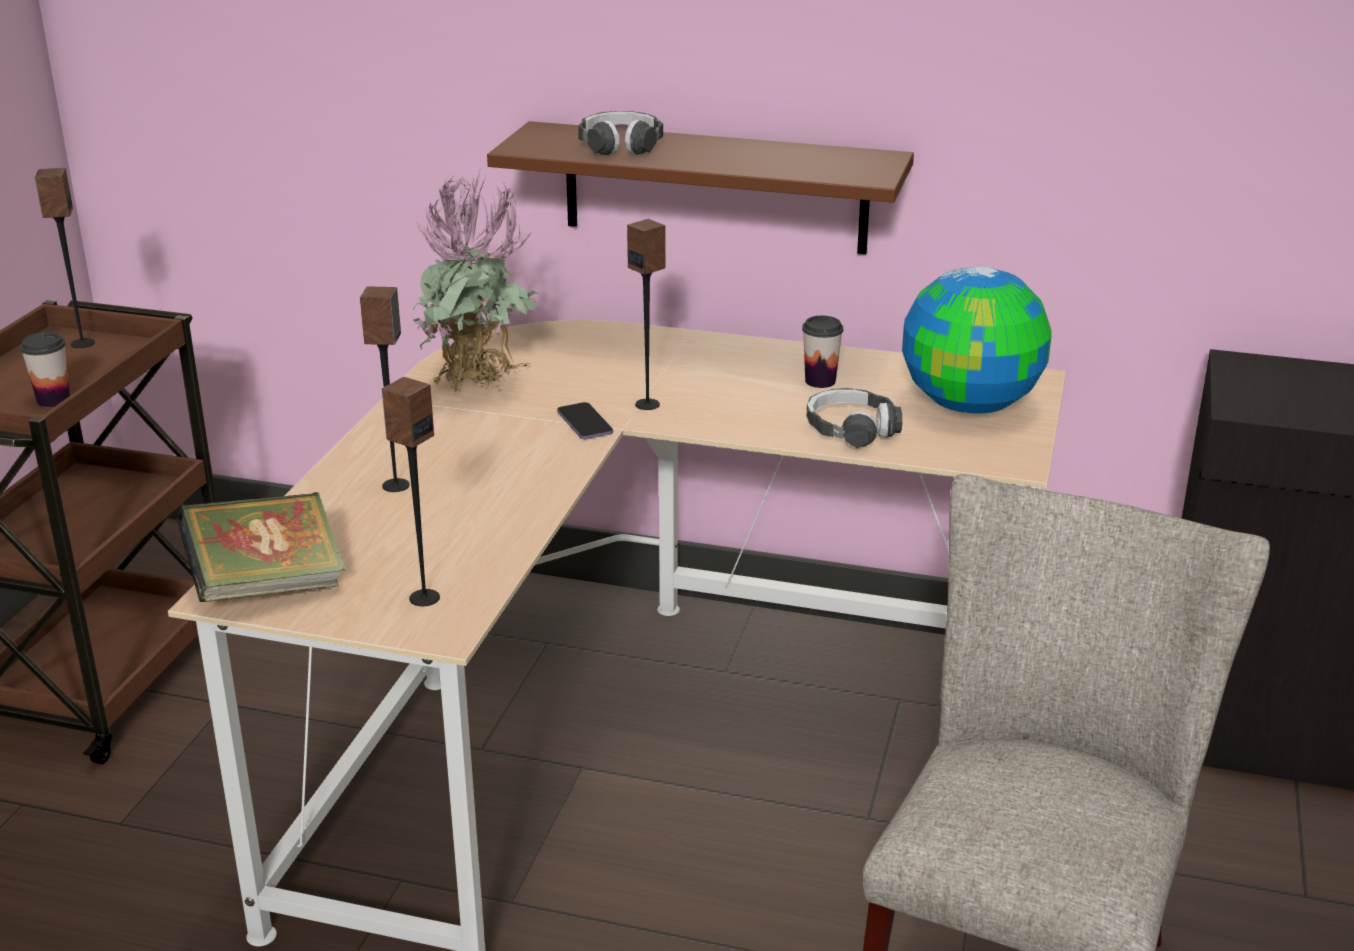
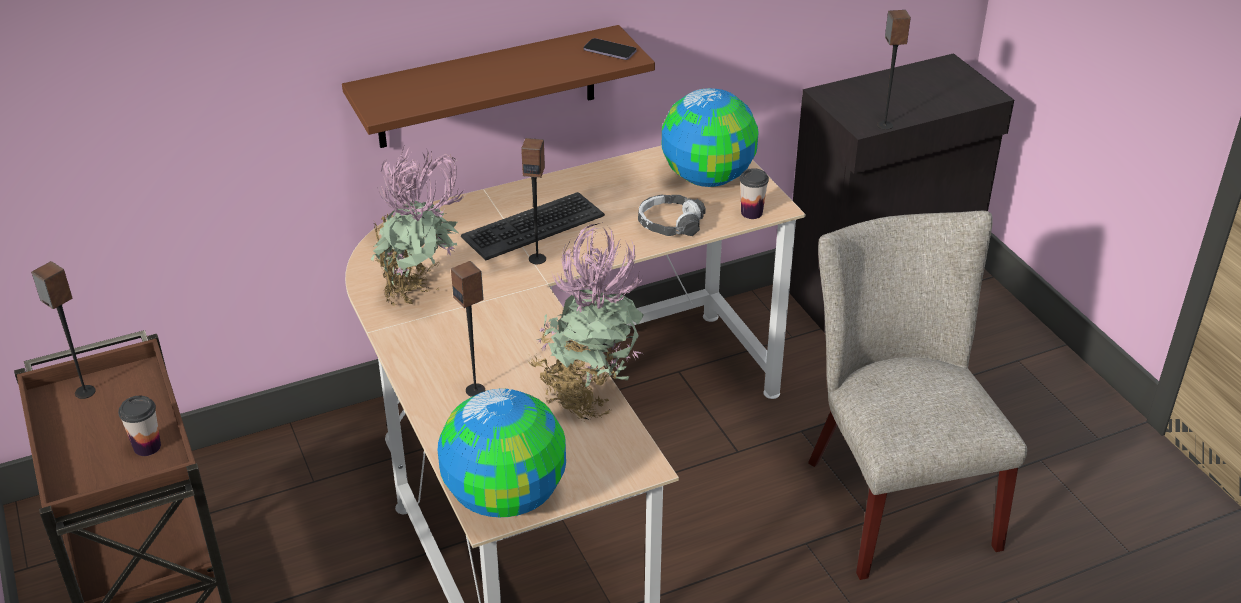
camera: 40 degrees left, 10 degrees up
book [177,492,346,602] -> globe [438,388,566,517]
speaker [382,377,440,606] -> speaker moved to [877,10,911,130]
phone [557,402,613,440] -> phone moved to [584,38,637,60]
headphones [578,111,663,155] -> none
cup [802,316,843,388] -> cup moved to [740,168,769,219]
none -> keyboard [461,192,605,261]
none -> potted plant [528,222,644,420]

